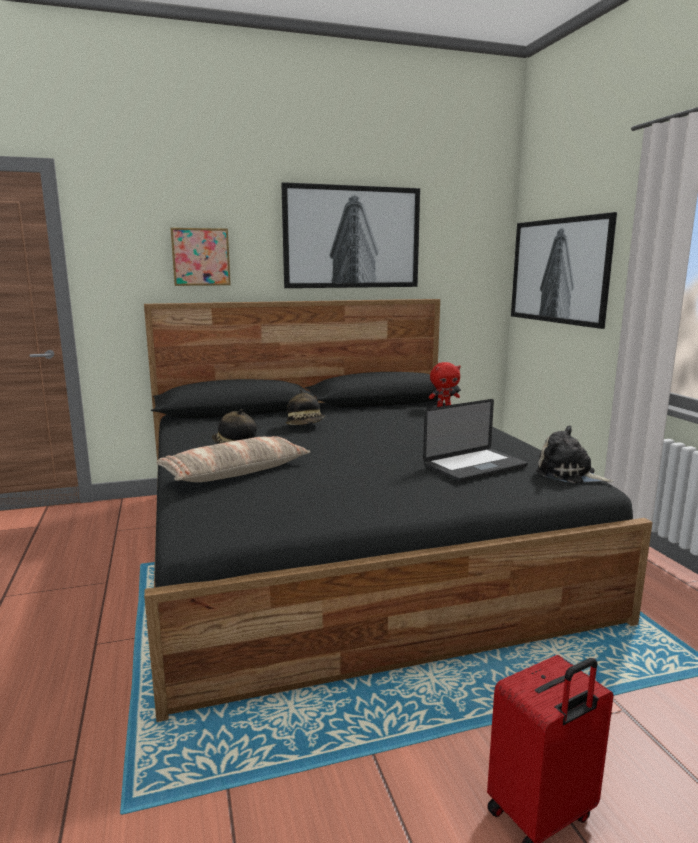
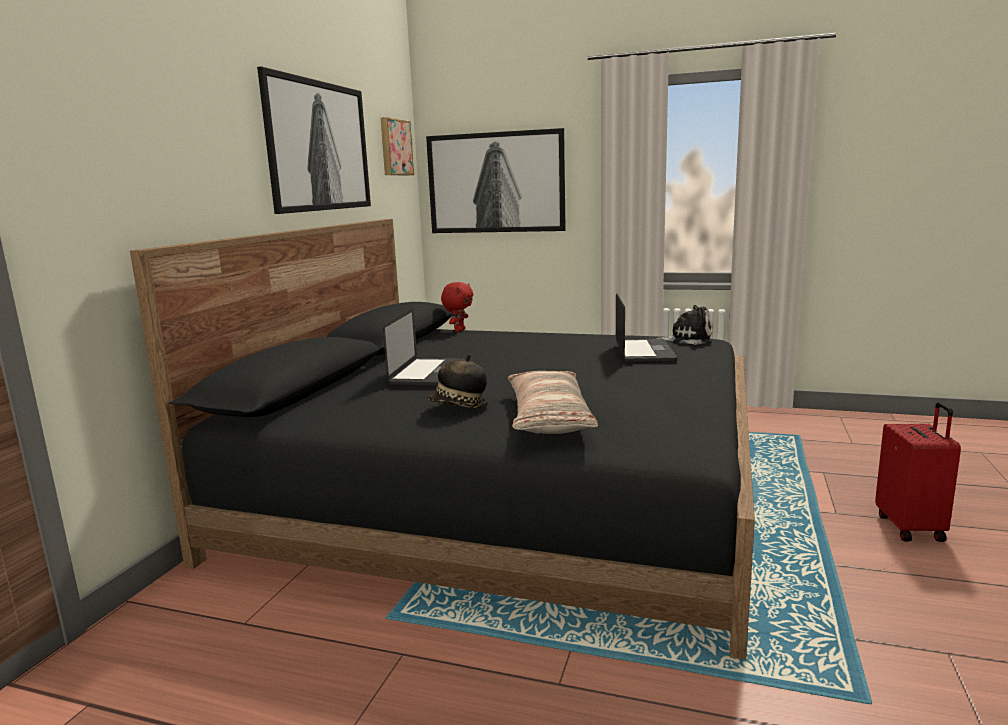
camera: 55 degrees left, 0 degrees up
picture [170,228,231,286] -> picture moved to [381,117,414,175]
hat [285,389,325,425] -> laptop [383,309,465,386]
plush toy [536,426,614,483] -> plush toy turned 150 degrees counterclockwise [656,305,712,345]

